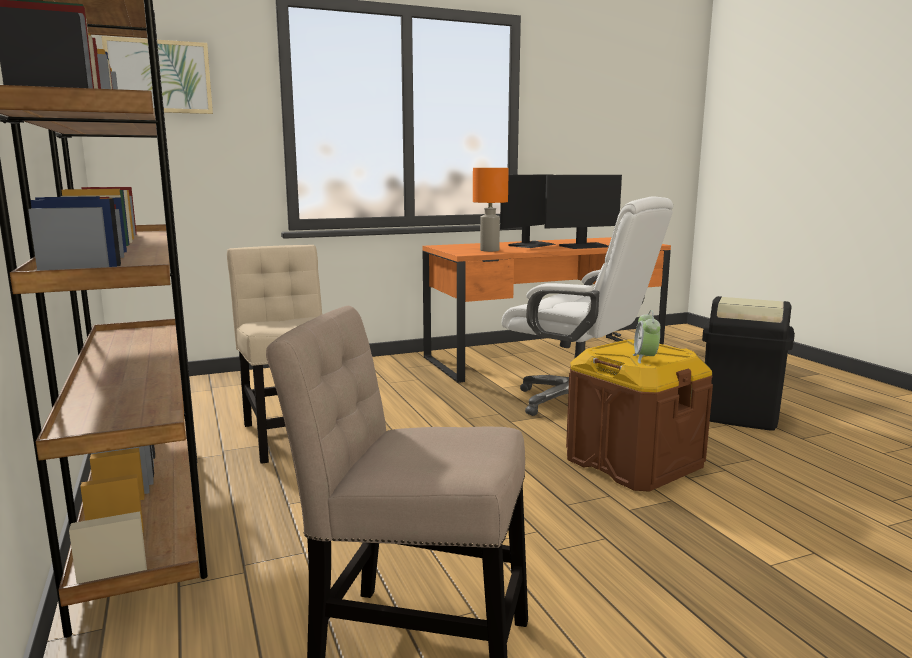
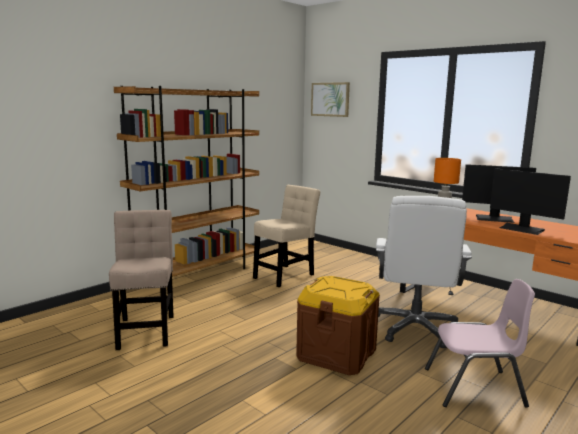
camera: 65 degrees right, 0 degrees up
alarm clock [633,310,661,364] -> none
black trash can [702,296,795,431] -> pink chair [425,279,535,408]

